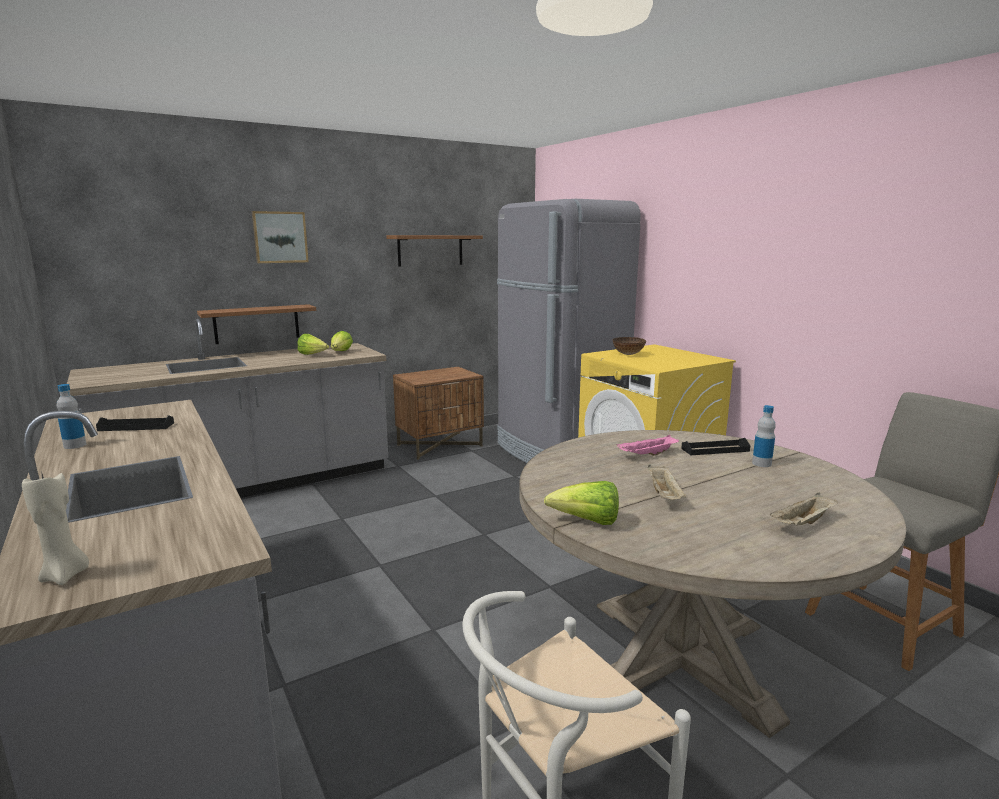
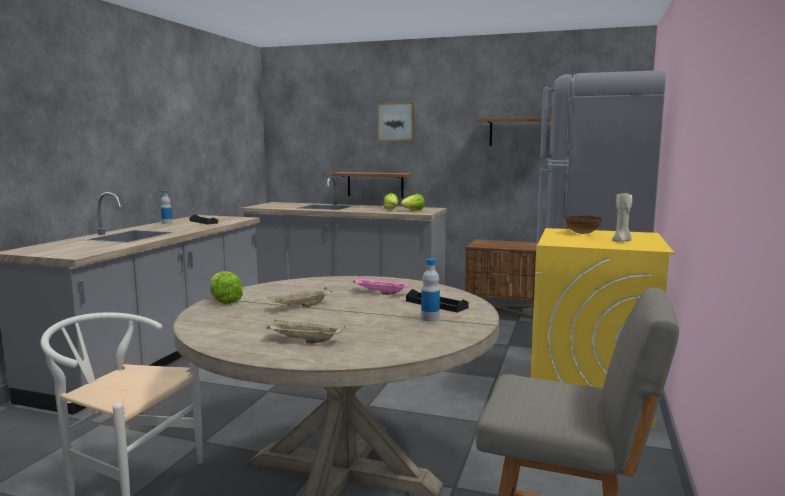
camera: 50 degrees right, 5 degrees down
beige candle [22,471,89,585] -> beige candle moved to [612,193,632,242]

